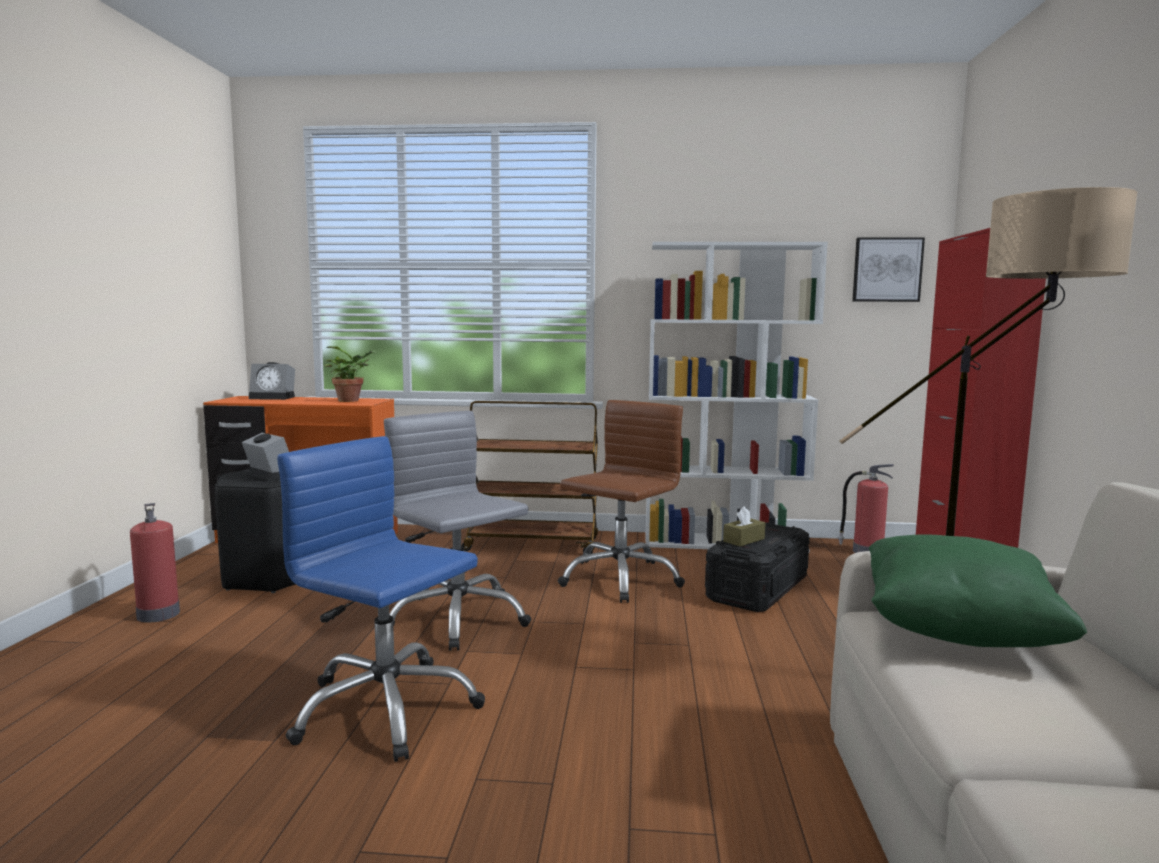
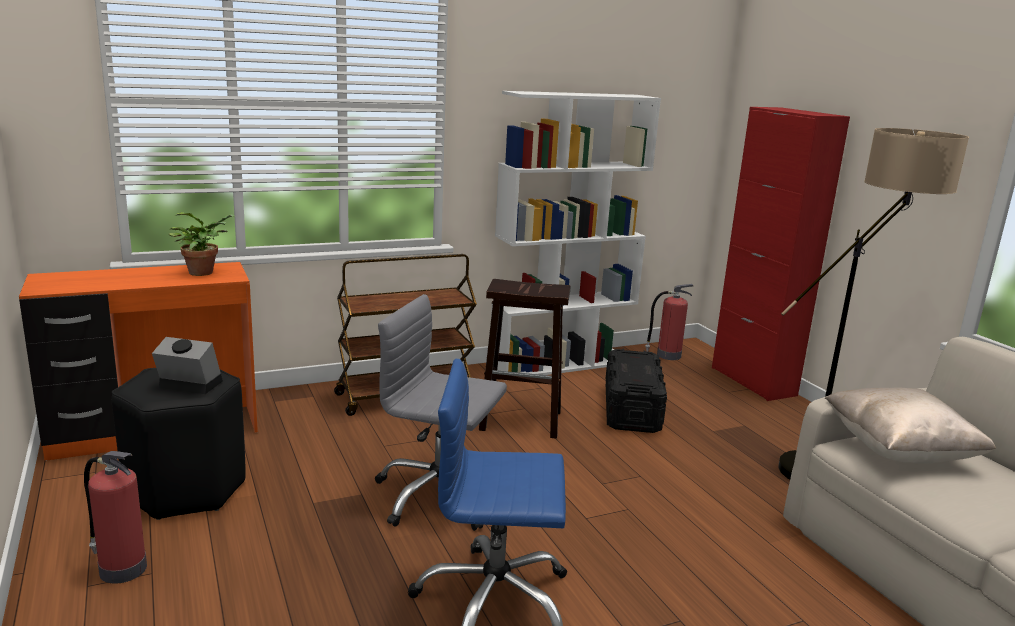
camera: 30 degrees left, 10 degrees up
alarm clock [249,362,295,400] -> none
brown office chair [557,400,685,603] -> brown stool [479,279,571,439]
brown tissue box [723,506,765,546] -> none
picture [852,237,925,302] -> none
green pillow [869,535,1087,647] -> beige pillow [825,388,996,464]

